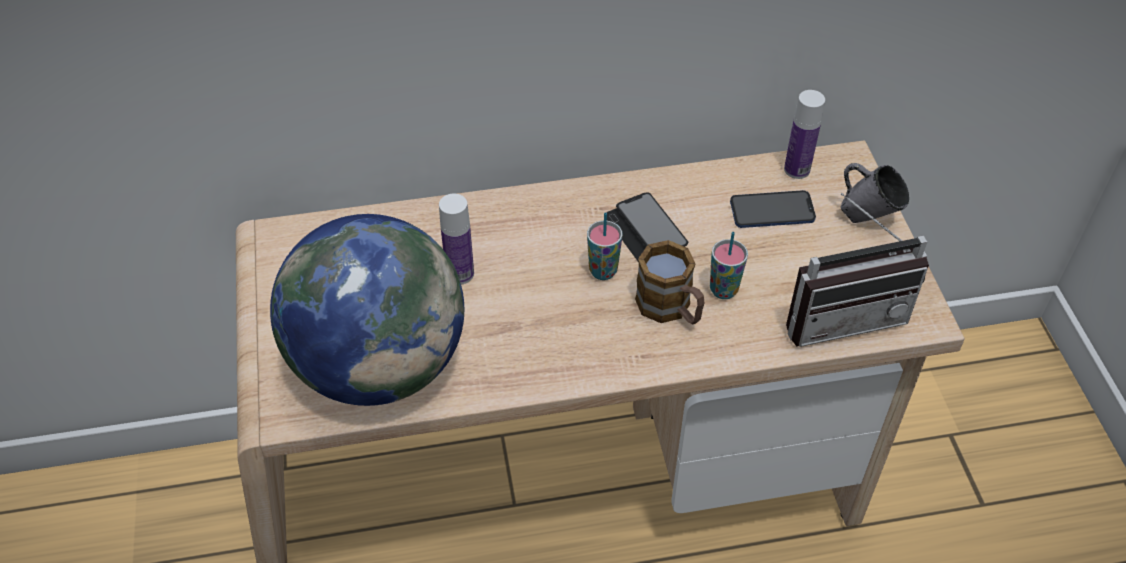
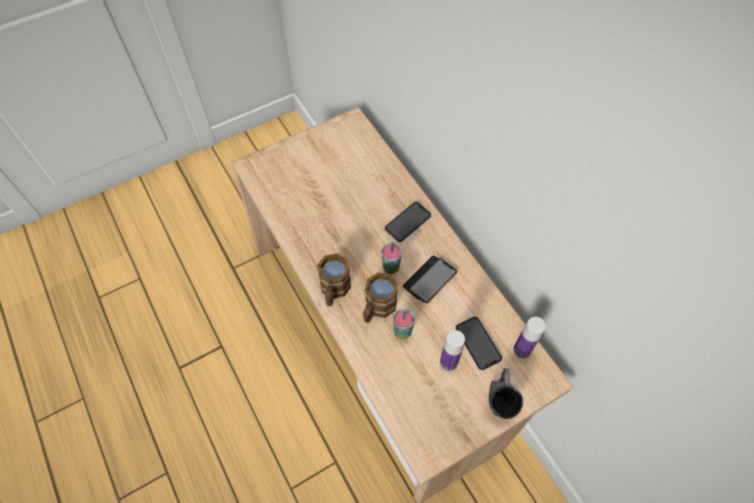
camera: 70 degrees right, 10 degrees up
globe [270,214,464,406] -> none
bottle [439,194,474,284] -> bottle moved to [440,330,465,371]
radio [786,193,929,347] -> none
none -> mug [317,253,351,306]
none -> phone [385,202,431,242]

